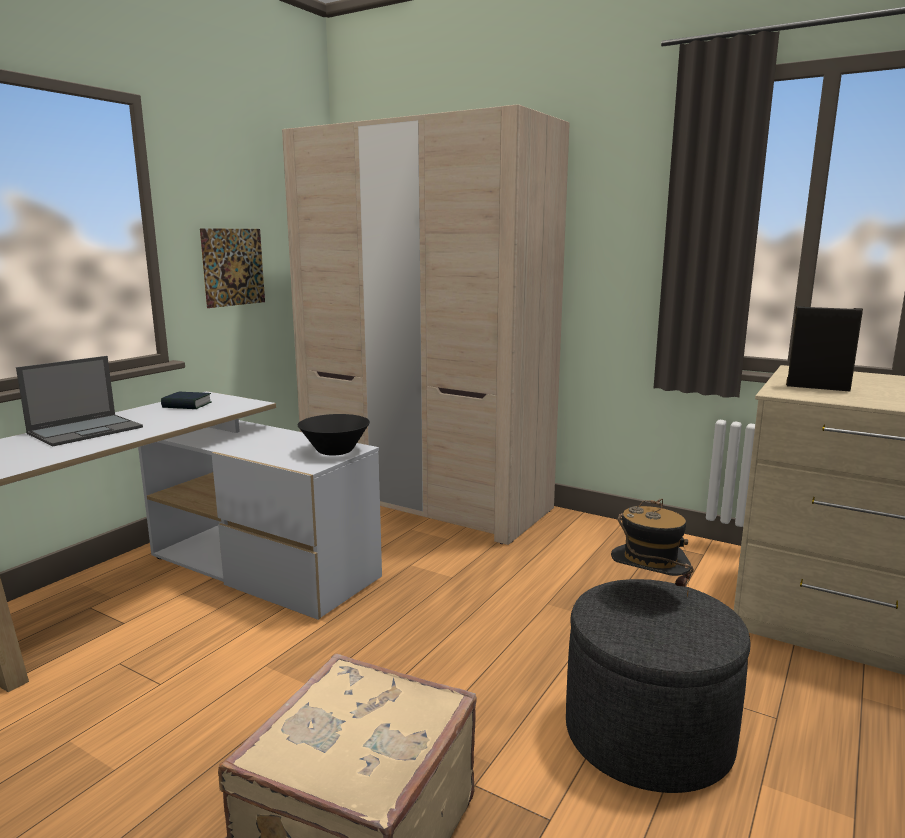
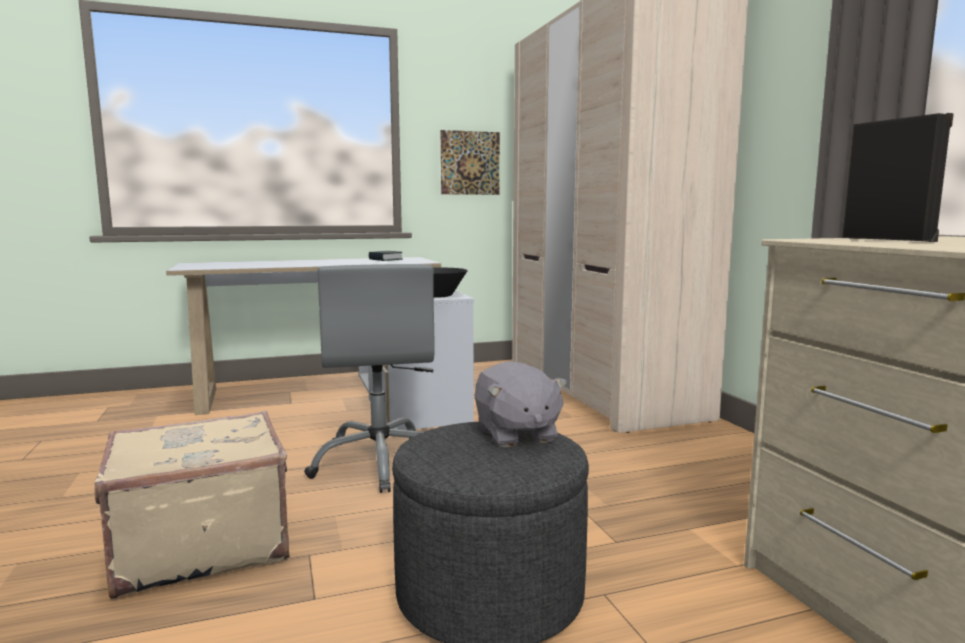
camera: 40 degrees right, 5 degrees down
laptop [16,356,143,446] -> none
hat [611,499,694,597] -> grey plush toy [474,361,567,448]
none -> grey office chair [304,264,435,493]

